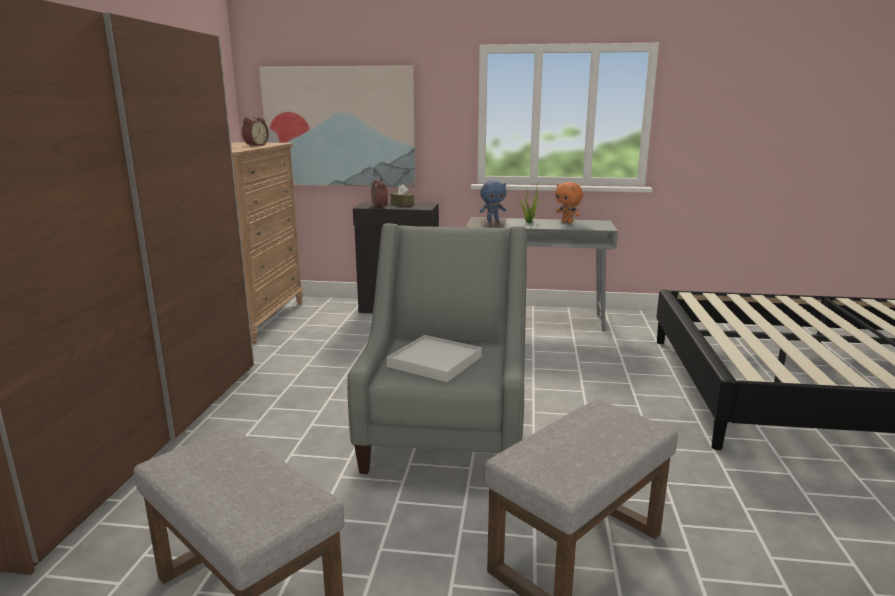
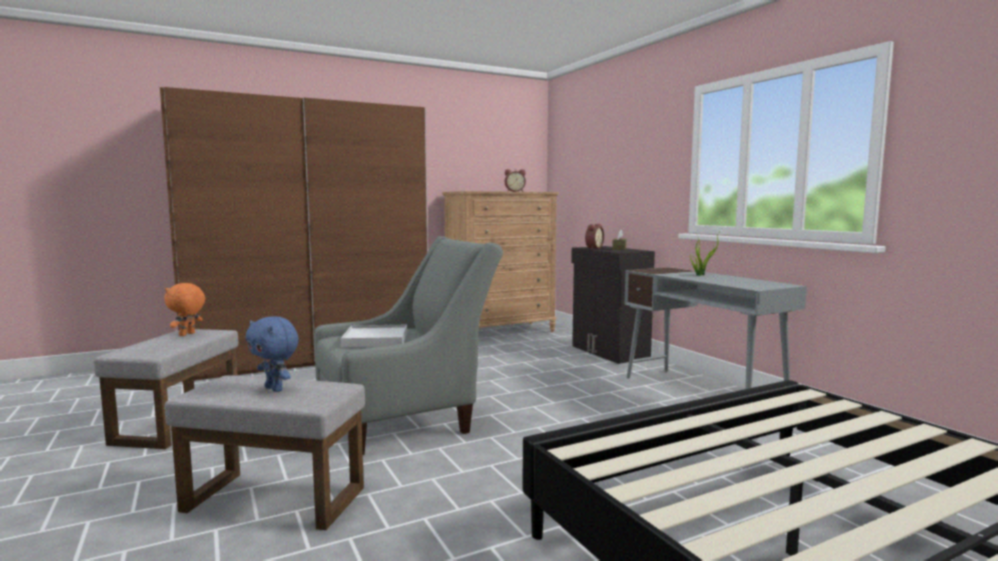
camera: 55 degrees right, 10 degrees down
picture [259,65,416,187] -> none
blue plush toy [480,180,506,221] -> blue plush toy moved to [246,316,299,392]
orange plush toy [555,182,583,223] -> orange plush toy moved to [165,283,205,336]

